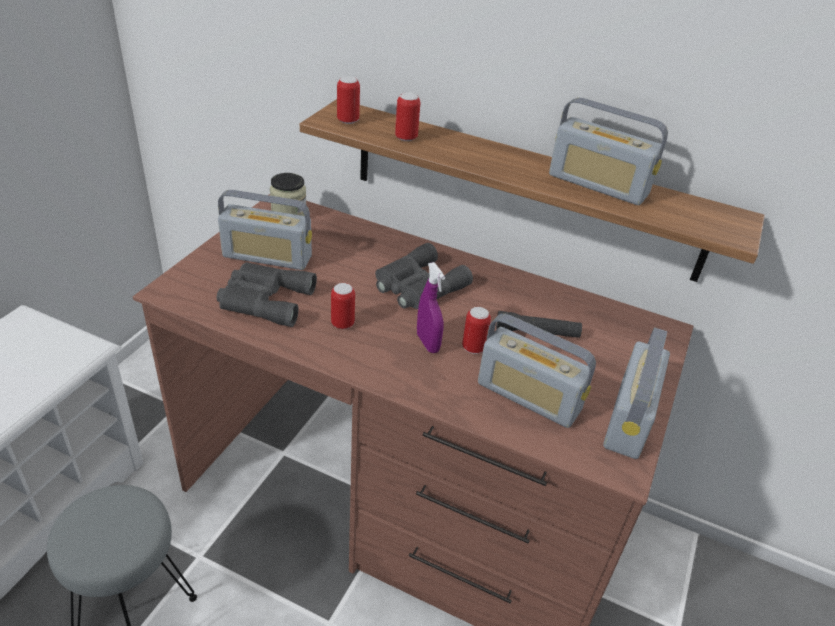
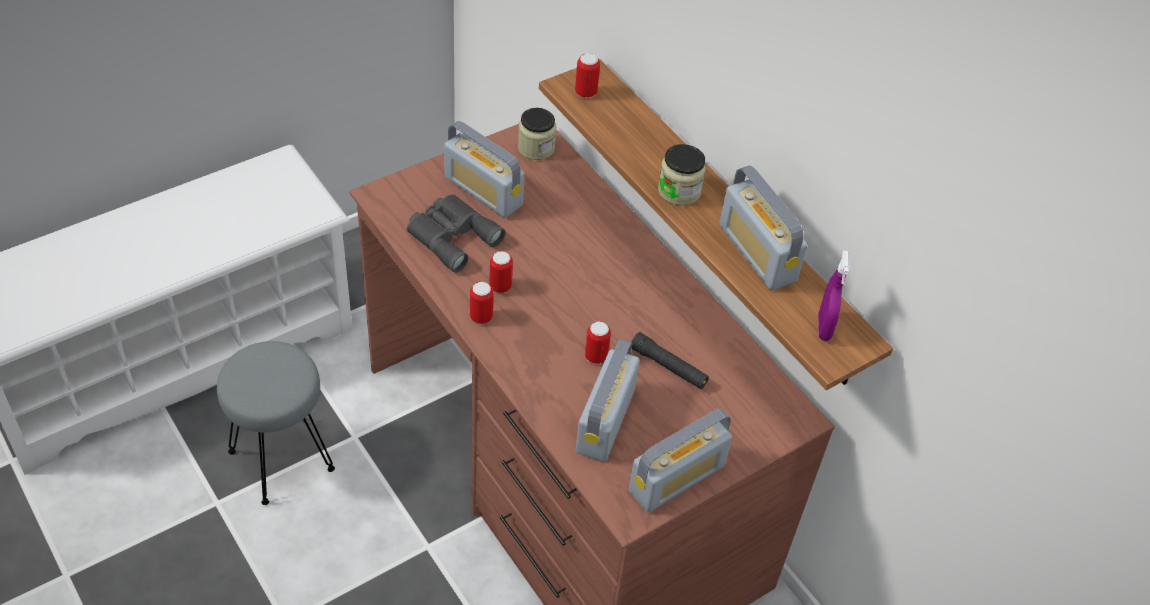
camera: 30 degrees right, 10 degrees up
grey binoculars [375,243,473,309] -> none
can [395,92,420,141] -> can moved to [470,282,493,324]
purple spray bottle [417,262,445,353] -> purple spray bottle moved to [818,250,850,341]
radio [478,314,596,428] -> radio turned 45 degrees clockwise [576,338,640,462]
none -> jar [658,144,706,206]

